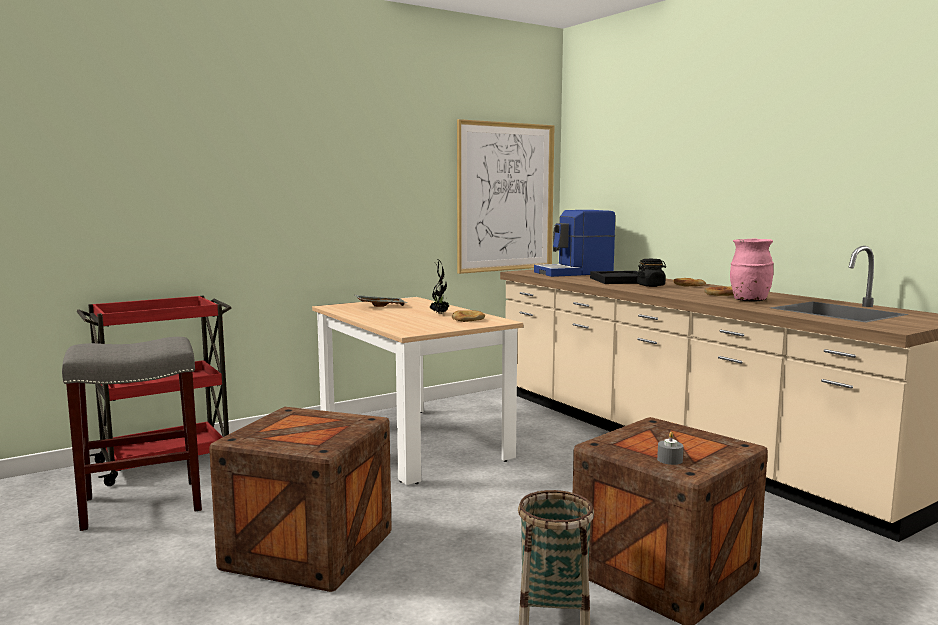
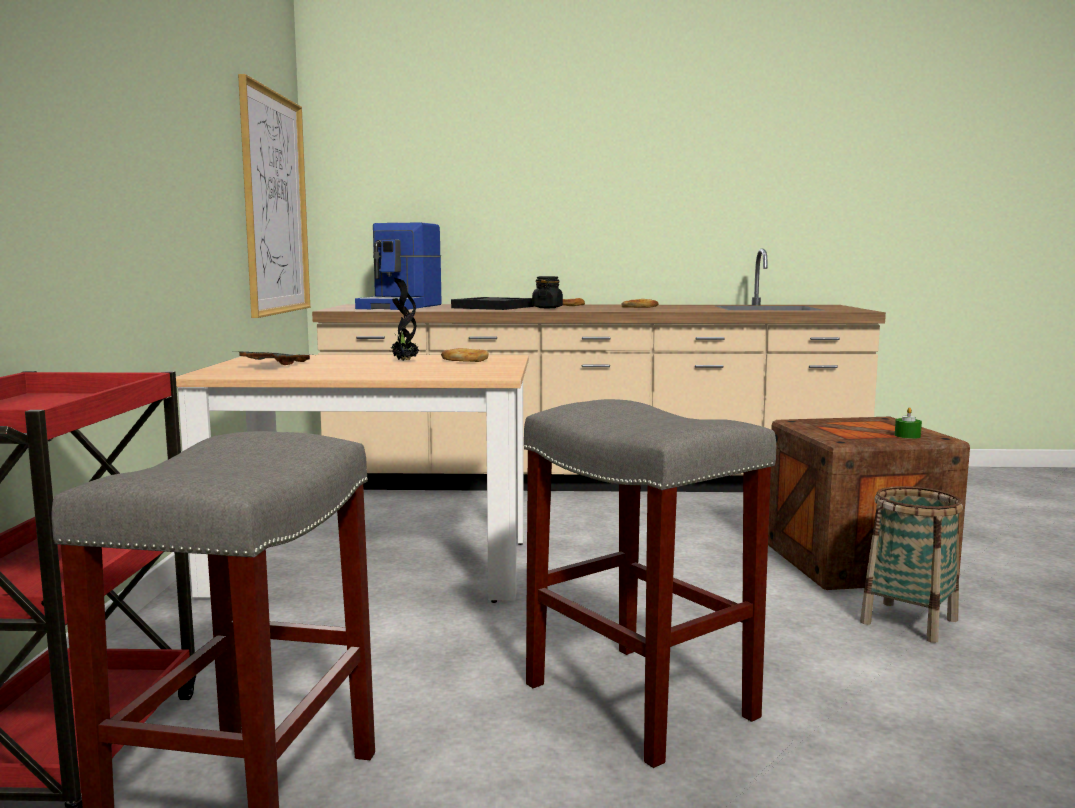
camera: 55 degrees left, 0 degrees up
crate [209,407,392,592] -> grey stool [524,399,776,768]
grey candle [657,432,683,465] -> green candle [895,407,922,439]
pink vase [730,238,774,302] -> none

